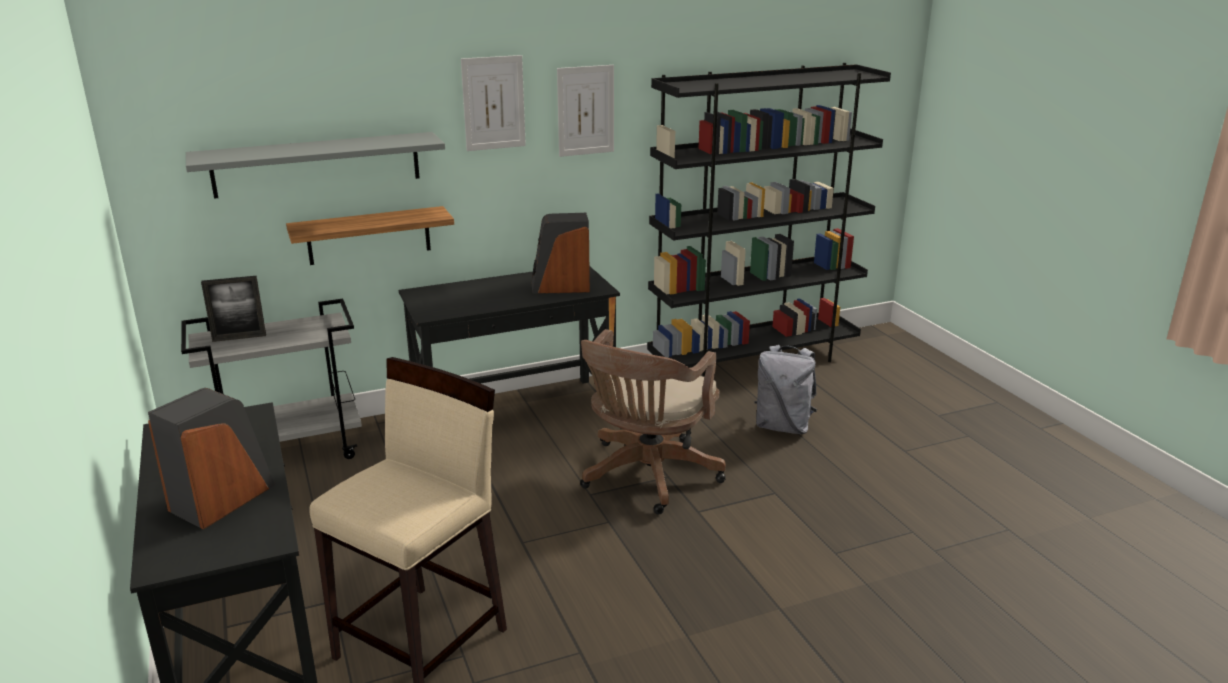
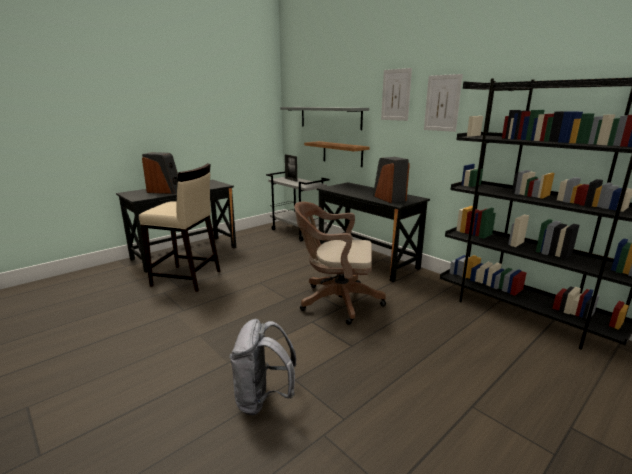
camera: 70 degrees right, 5 degrees down
grey backpack [754,345,817,434] -> grey backpack moved to [229,319,296,415]

